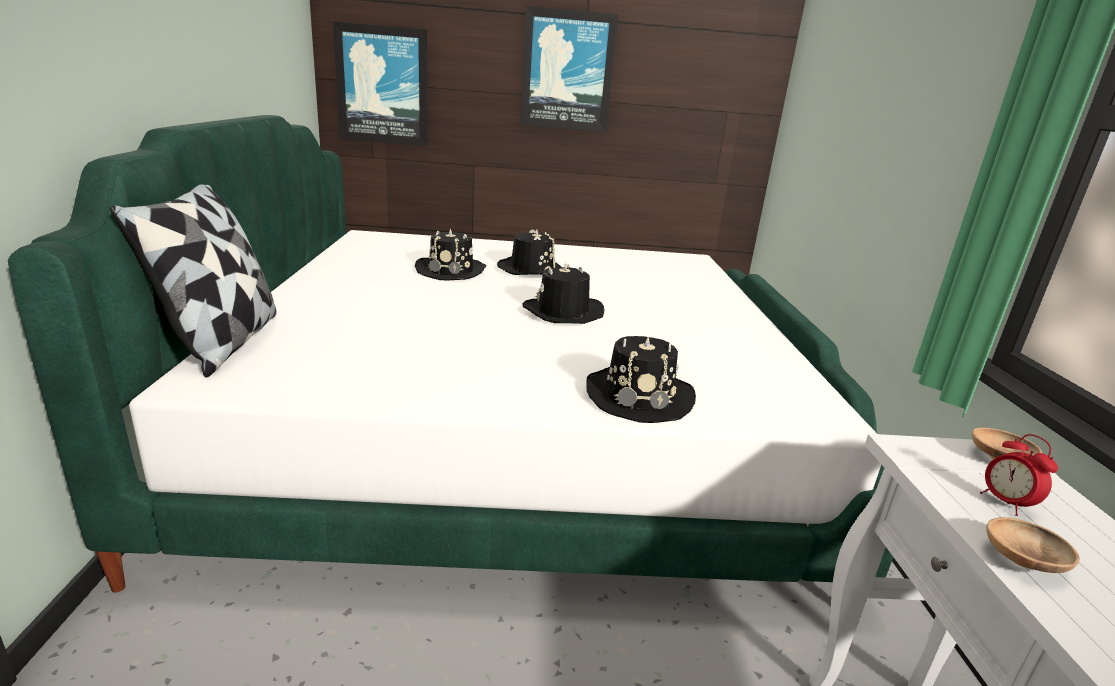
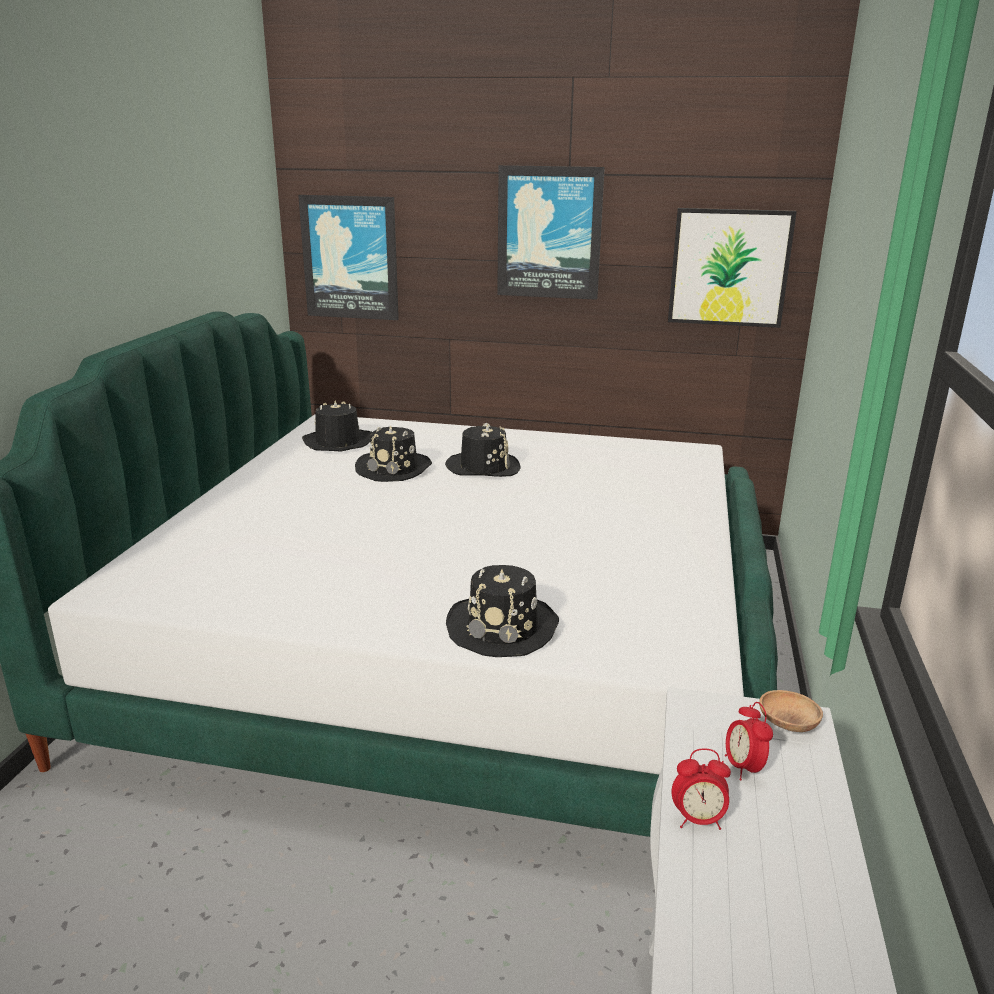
camera: 15 degrees right, 0 degrees up
pillow [110,184,277,377] -> none
black hat [522,263,604,324] -> black hat moved to [302,400,372,452]
brown bowl [986,517,1080,573] -> alarm clock [671,748,731,830]
none -> picture [668,208,797,328]

